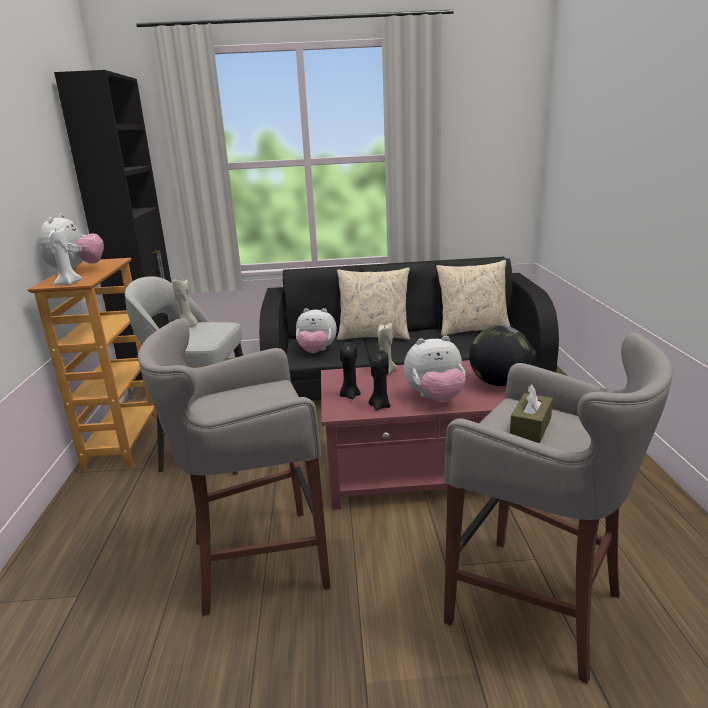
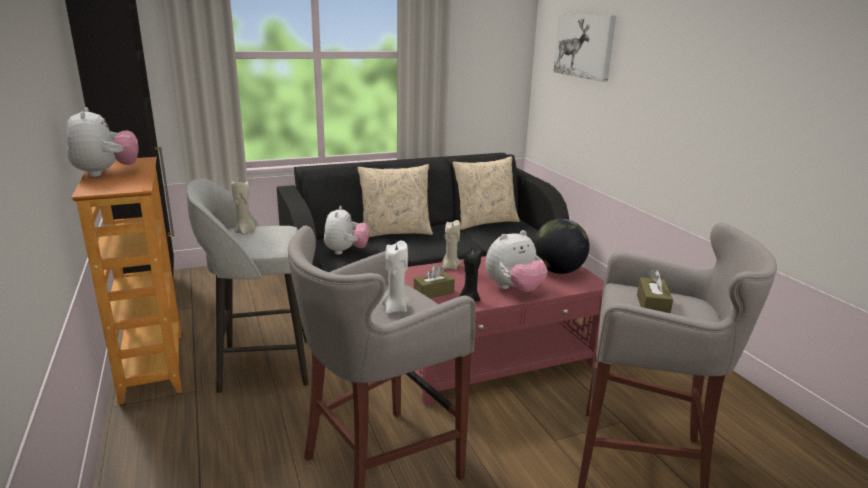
camera: 20 degrees left, 0 degrees up
white candle [48,228,82,285] -> white candle moved to [382,241,409,314]
plush toy [296,308,337,353] -> plush toy turned 75 degrees counterclockwise [324,206,369,255]
black candle [340,342,361,399] -> brown tissue box [414,265,455,298]
none -> picture [553,14,616,82]

